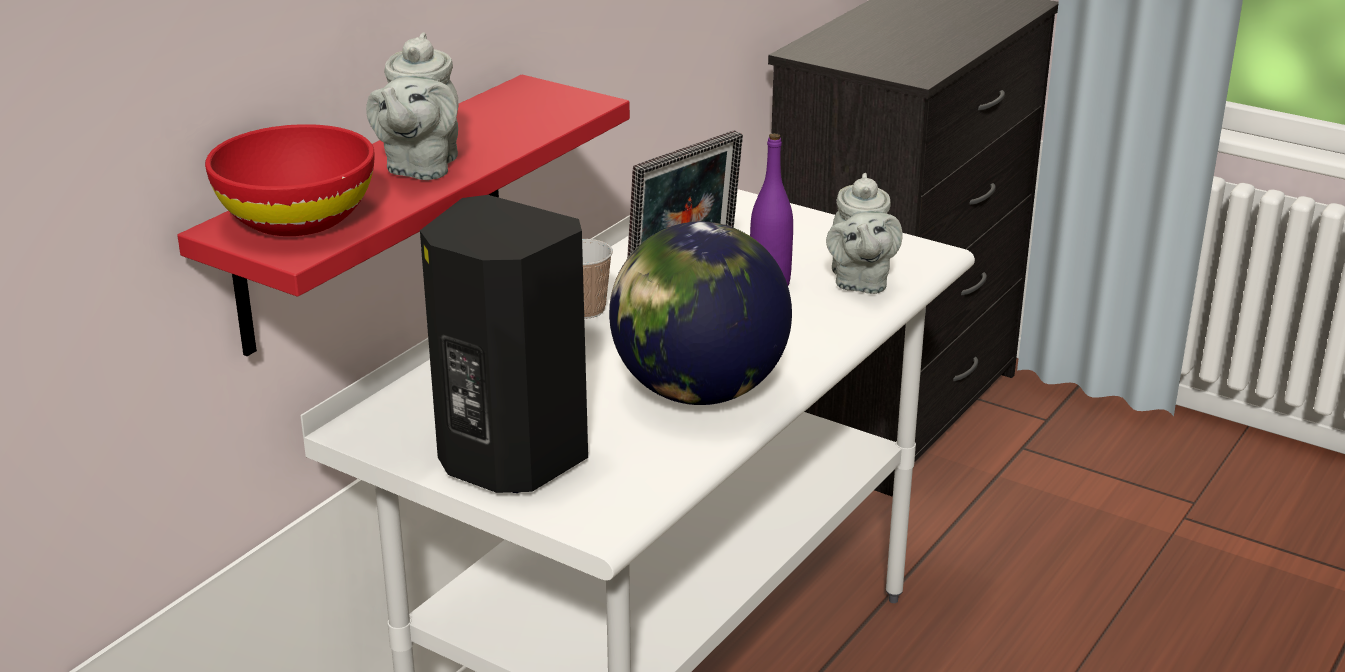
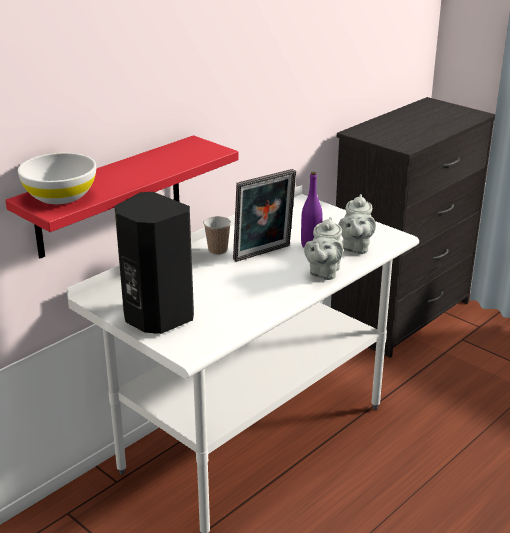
camera: 10 degrees right, 0 degrees up
red bowl [205,124,374,236] -> white bowl [18,153,96,204]
grey teapot [366,33,459,180] -> grey teapot moved to [304,217,343,280]
globe [609,221,792,405] -> none

